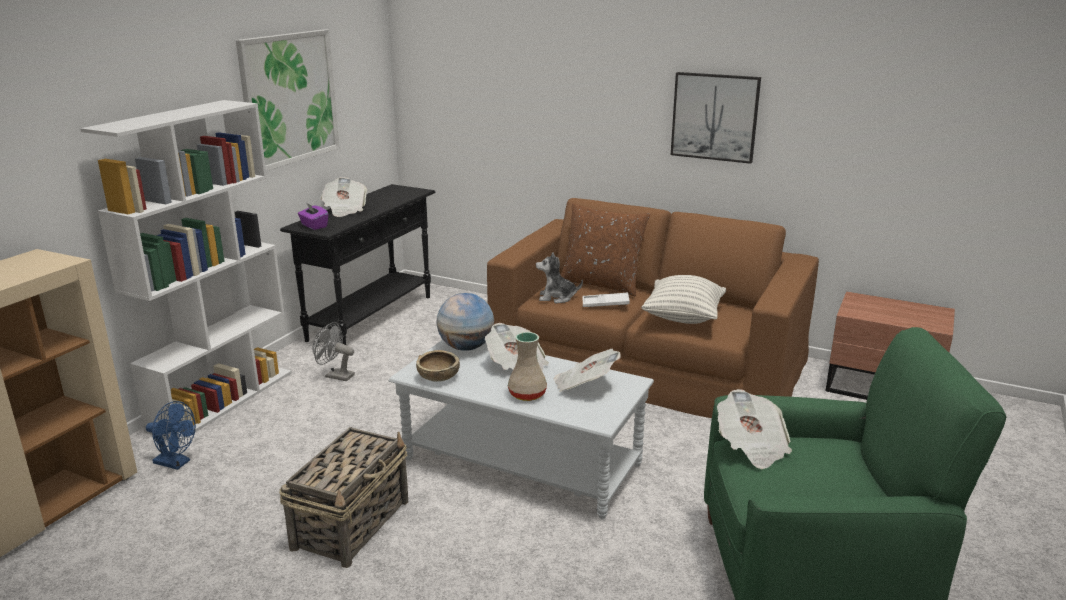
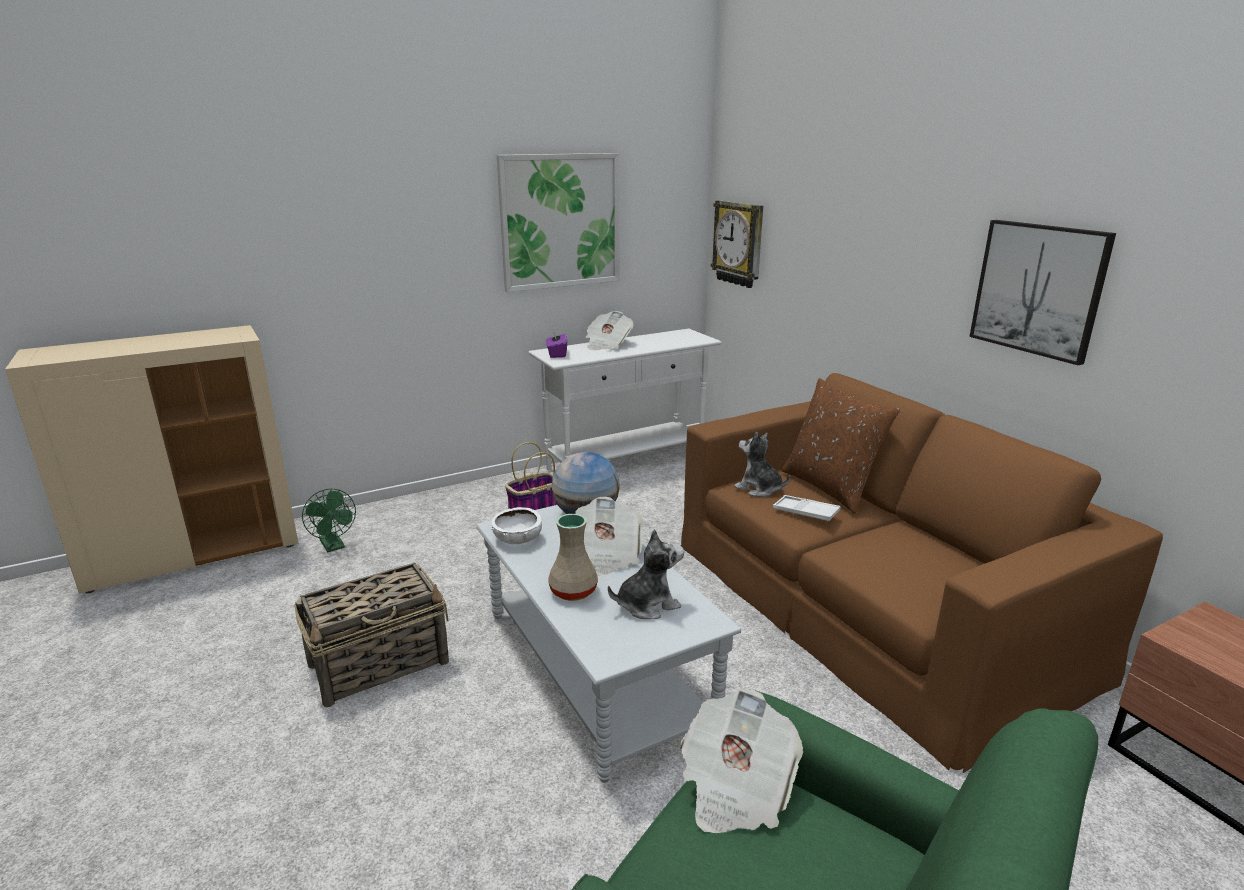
camera: 35 degrees right, 0 degrees up
white bookcase [80,100,292,442] -> none
blue fan [146,401,196,470] -> green fan [302,489,356,552]
black console table [280,184,435,345] -> white console table [528,329,722,470]
grey fan [312,322,355,381] -> basket [505,442,557,510]
brown bowl [416,350,460,382] -> white bowl [491,507,542,544]
newspaper [554,349,621,392] -> plush toy [608,529,684,619]
pillow [641,275,726,324] -> none
none -> wall clock [711,200,763,288]

